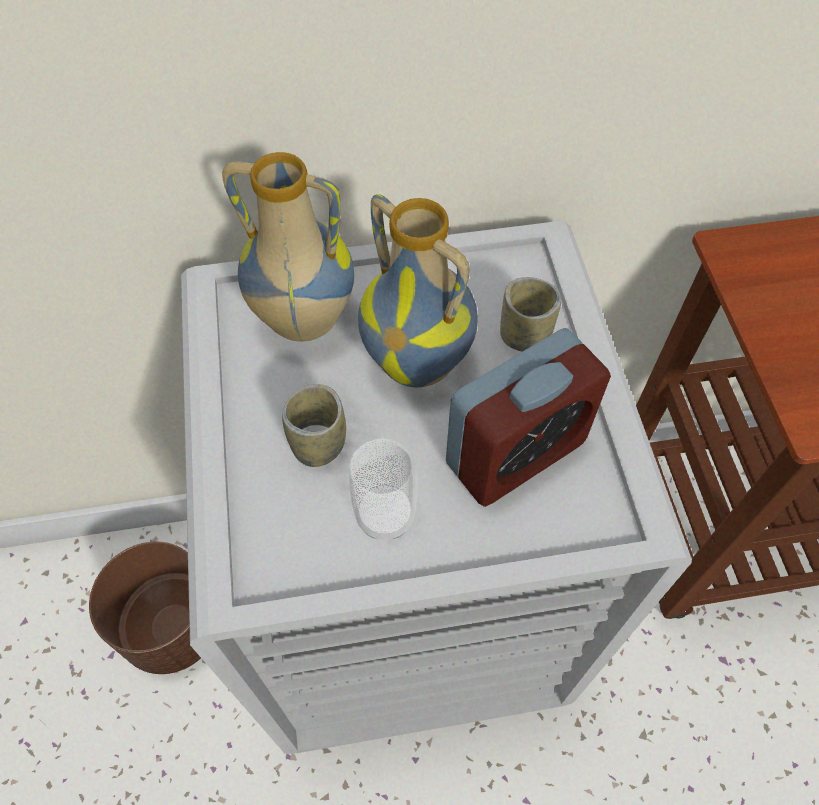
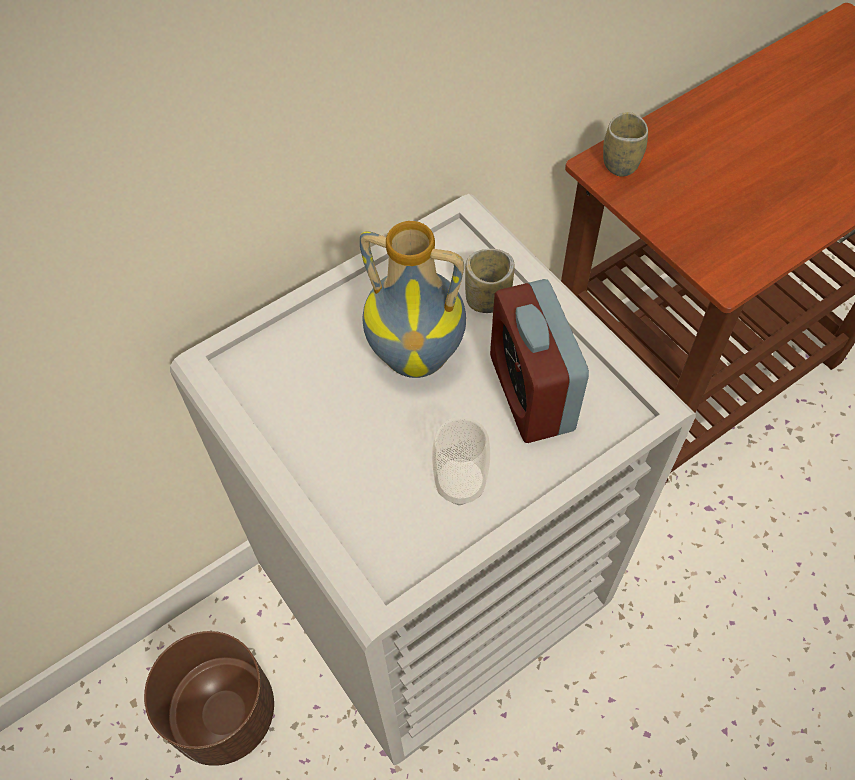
camera: 25 degrees left, 0 degrees up
vase [222,152,354,341] -> none
cup [282,384,346,467] -> cup moved to [603,112,648,177]
alarm clock [446,328,611,507] -> alarm clock turned 135 degrees clockwise [490,279,589,443]

